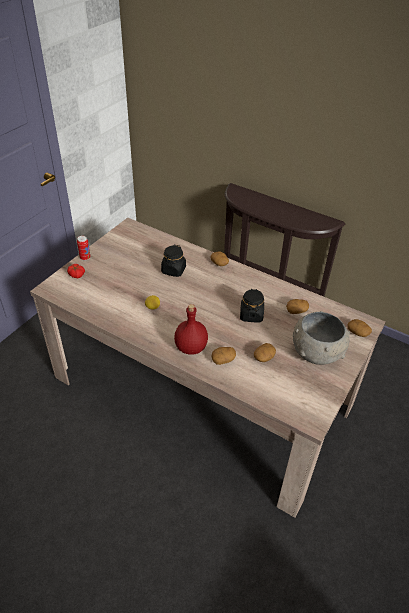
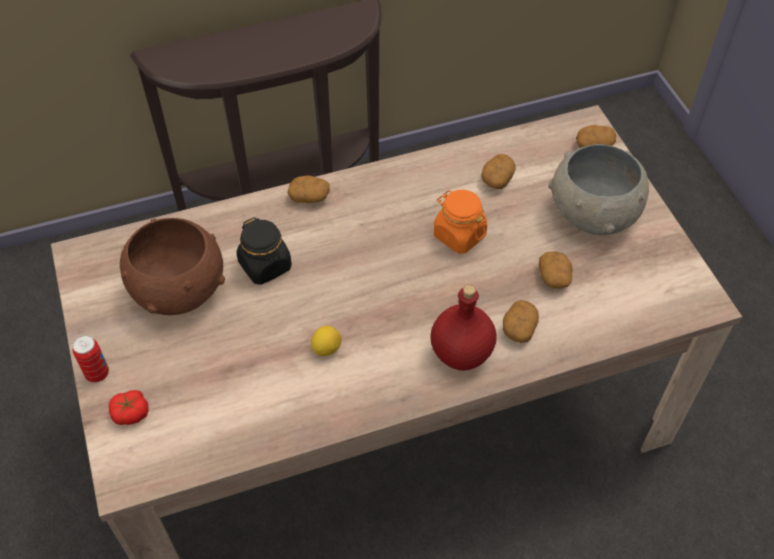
camera: 50 degrees left, 10 degrees up
black jar [240,289,264,323] -> orange jar [434,190,487,254]
none -> brown bowl [120,218,225,315]

